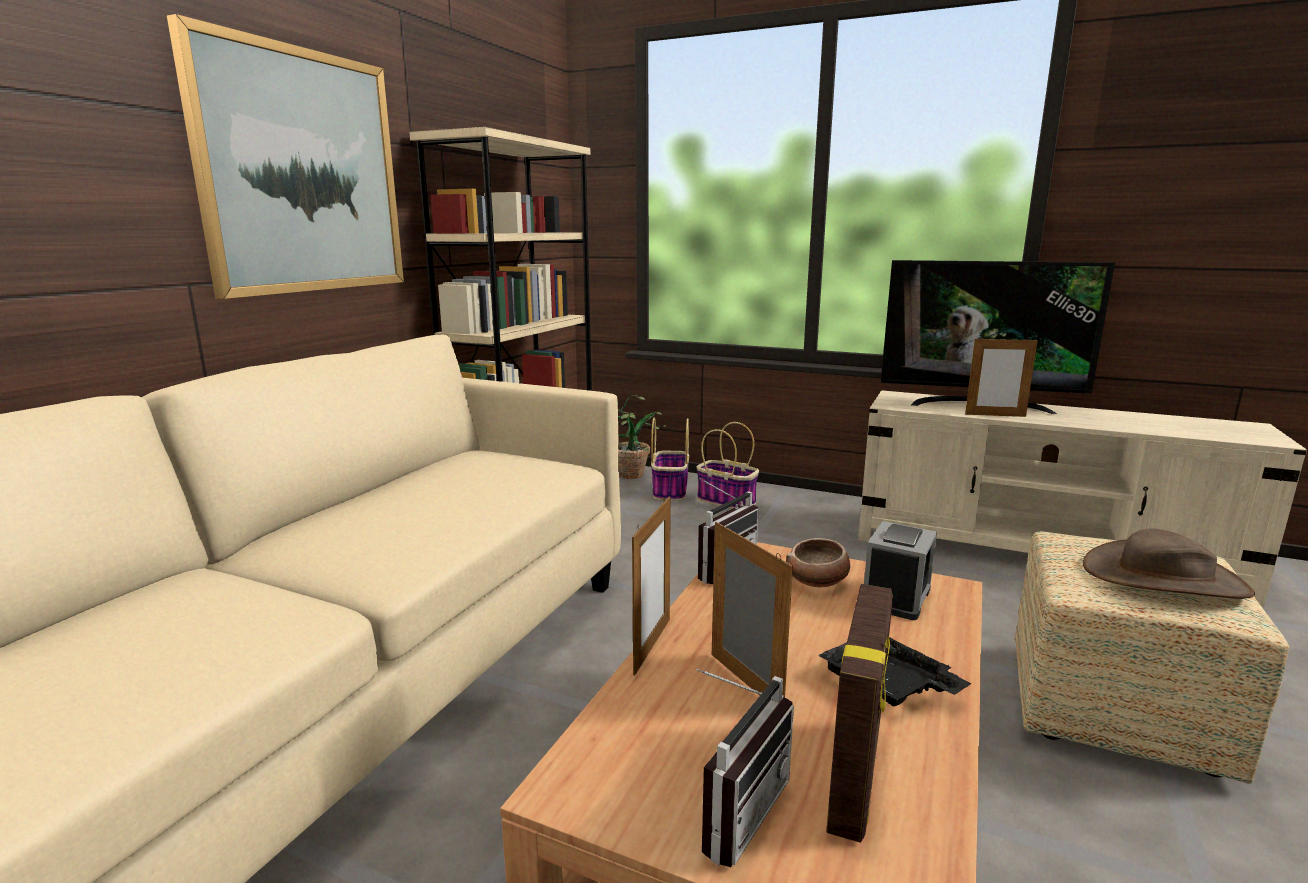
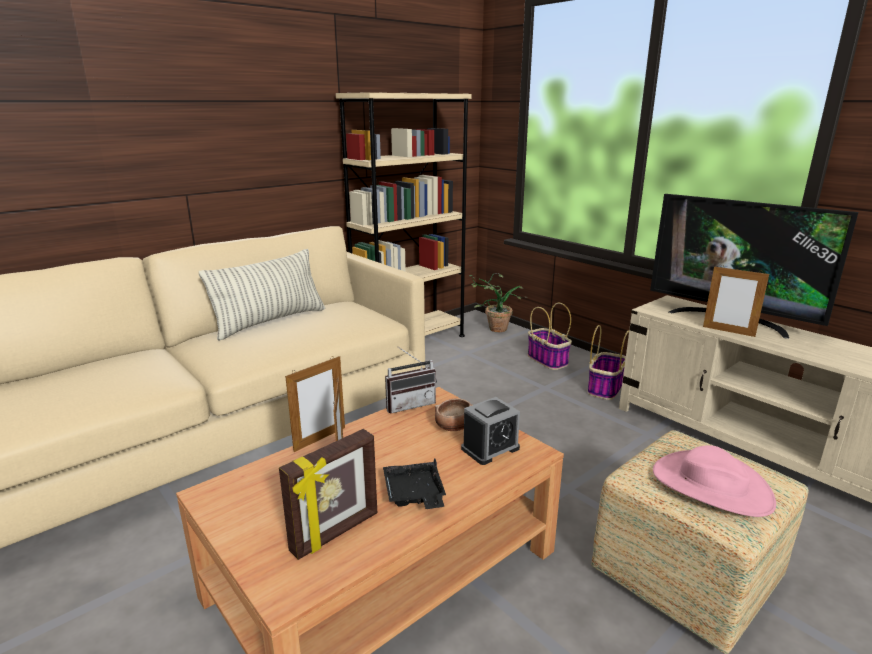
camera: 25 degrees right, 5 degrees up
picture [167,14,404,299] -> none
basket [651,417,689,501] -> basket moved to [588,325,629,400]
radio [696,669,794,867] -> none
brown hat [1083,528,1255,599] -> pink hat [653,445,776,517]
none -> pillow [199,249,325,341]

